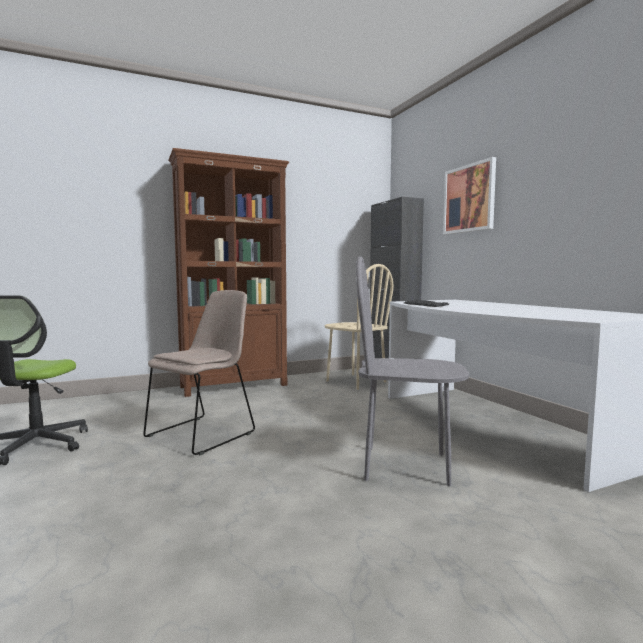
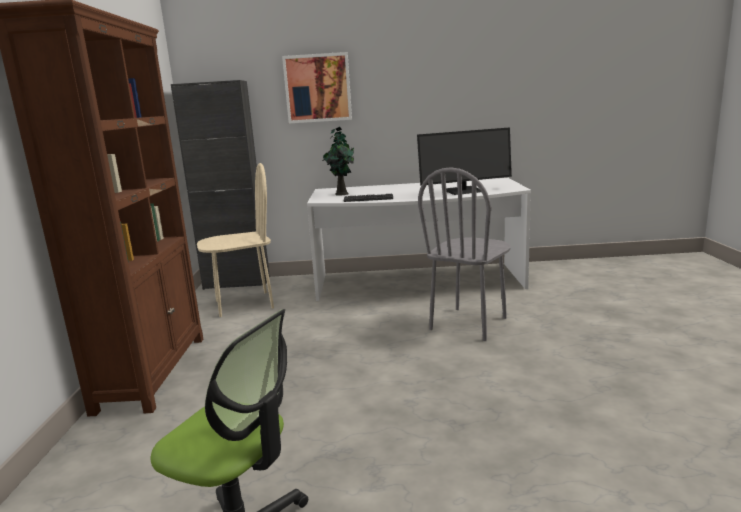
camera: 65 degrees left, 10 degrees up
beige chair [143,290,255,455] -> none
none -> potted plant [322,127,354,196]
none -> monitor [417,127,512,195]

